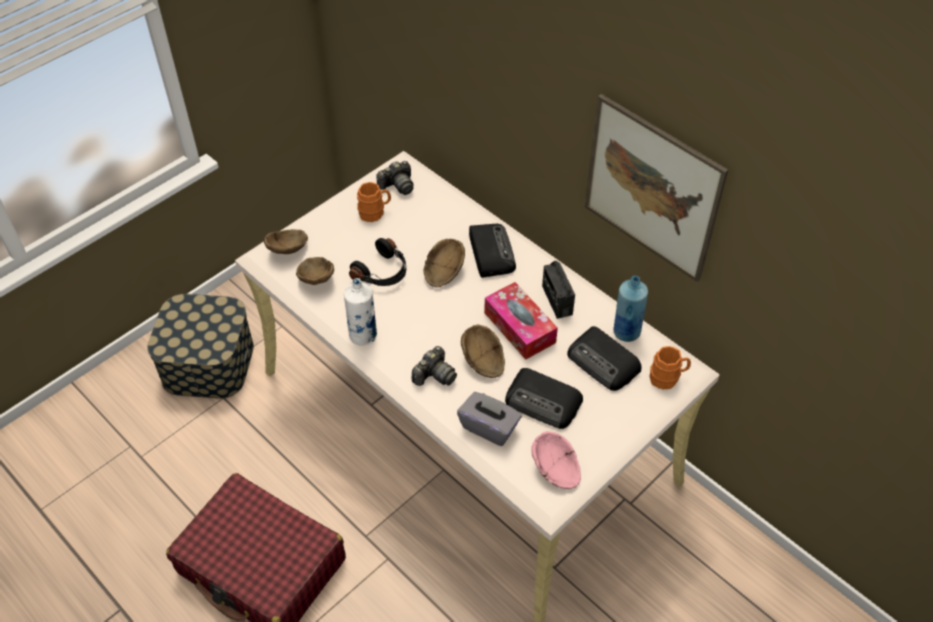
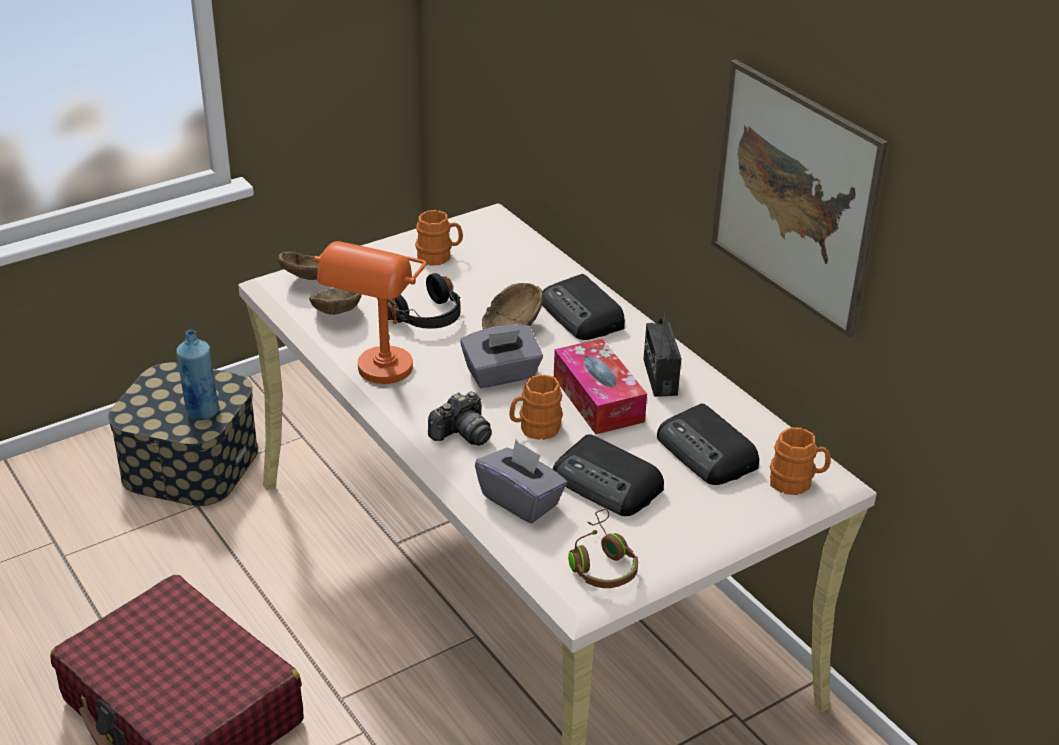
camera: 10 degrees right, 15 degrees down
white bottle [344,278,377,346] -> orange table lamp [314,241,427,384]
camera [377,161,414,195] -> none
brown bowl [461,325,505,378] -> orange mug [509,374,563,440]
radio [469,224,516,278] -> radio turned 150 degrees clockwise [542,274,625,340]
pink bowl [531,431,581,489] -> brown headphones [568,509,638,588]
blue bottle [613,276,648,342] -> blue bottle moved to [176,330,219,420]
none -> grey tissue box [460,324,543,388]

